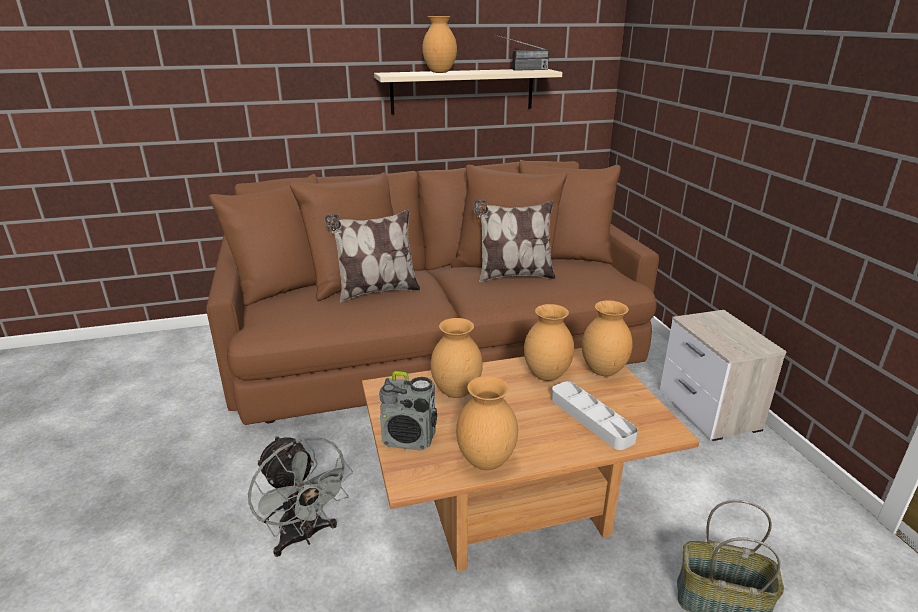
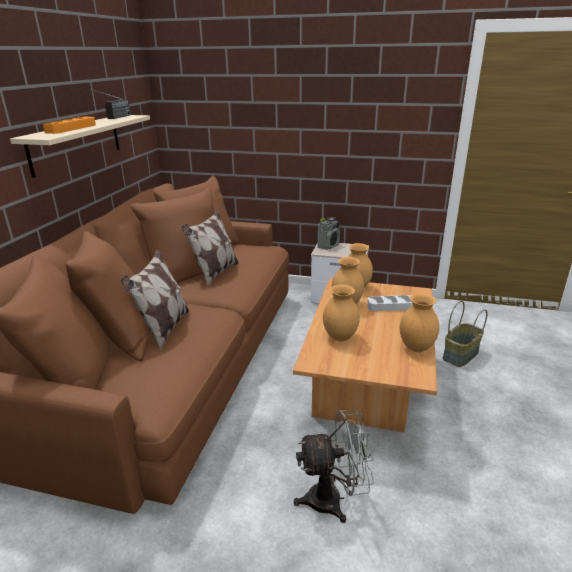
camera: 60 degrees left, 0 degrees up
radio [379,371,437,450] -> radio moved to [317,217,340,250]
brown vase [422,16,457,73] -> orange tray [43,117,96,134]

